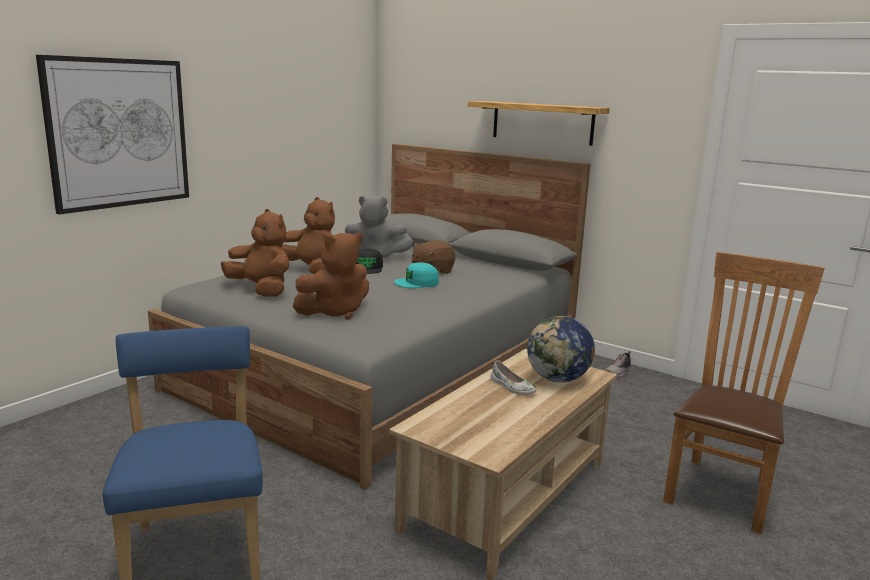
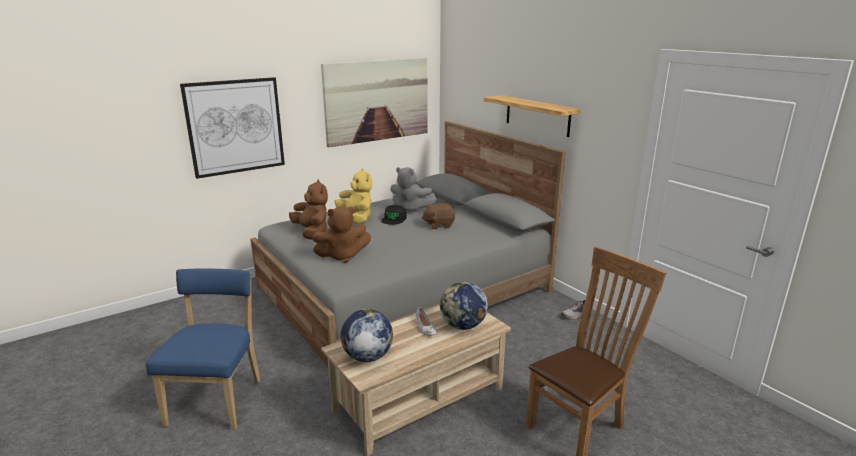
camera: 20 degrees right, 5 degrees up
brown plush toy [282,197,335,274] -> yellow plush toy [335,168,372,224]
turquoise cap [394,262,439,288] -> none
none -> picture [321,58,427,147]
none -> globe [341,309,393,362]

